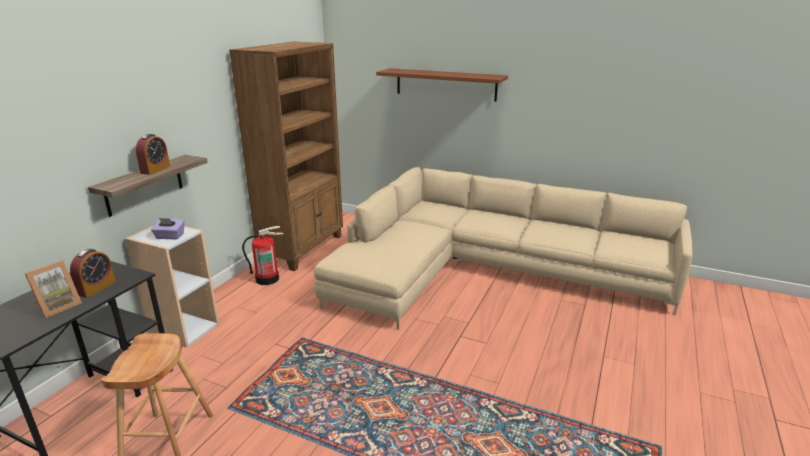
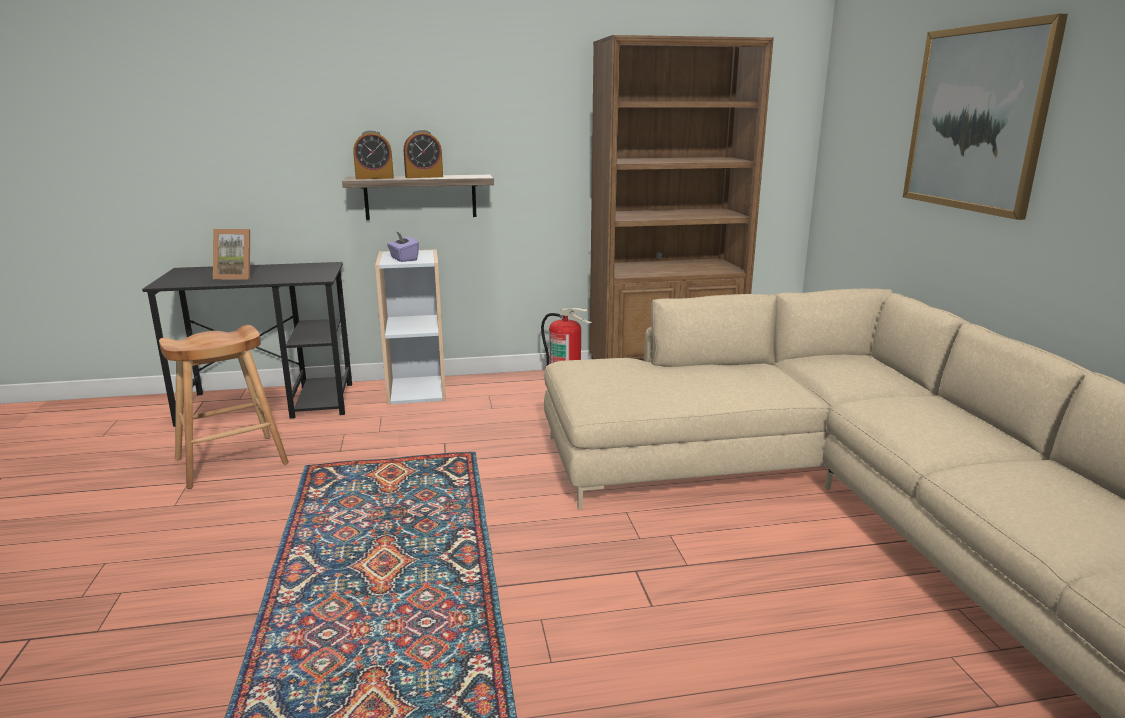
camera: 55 degrees right, 5 degrees down
alarm clock [70,249,116,298] -> alarm clock moved to [353,130,394,179]
brown shelf [376,68,508,101] -> picture [903,14,1068,220]

